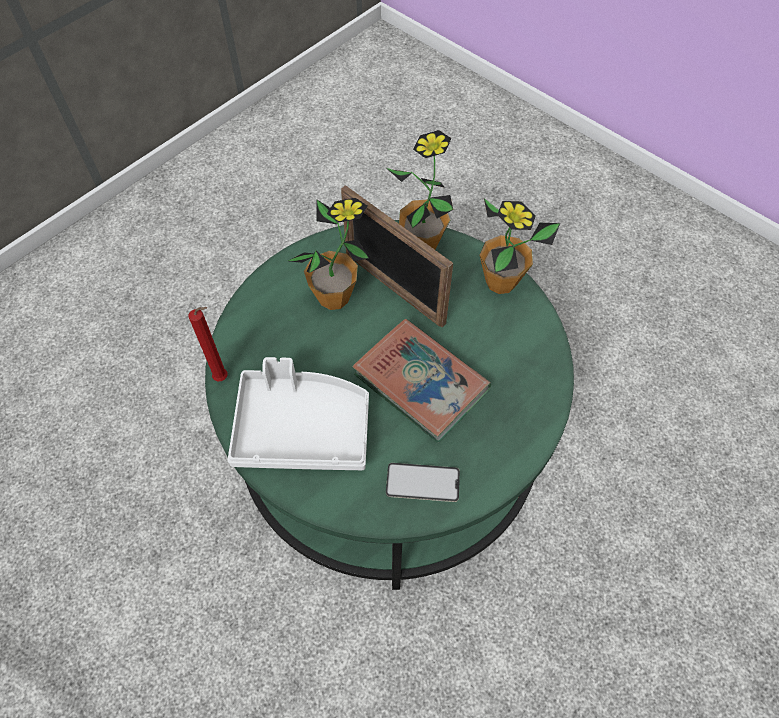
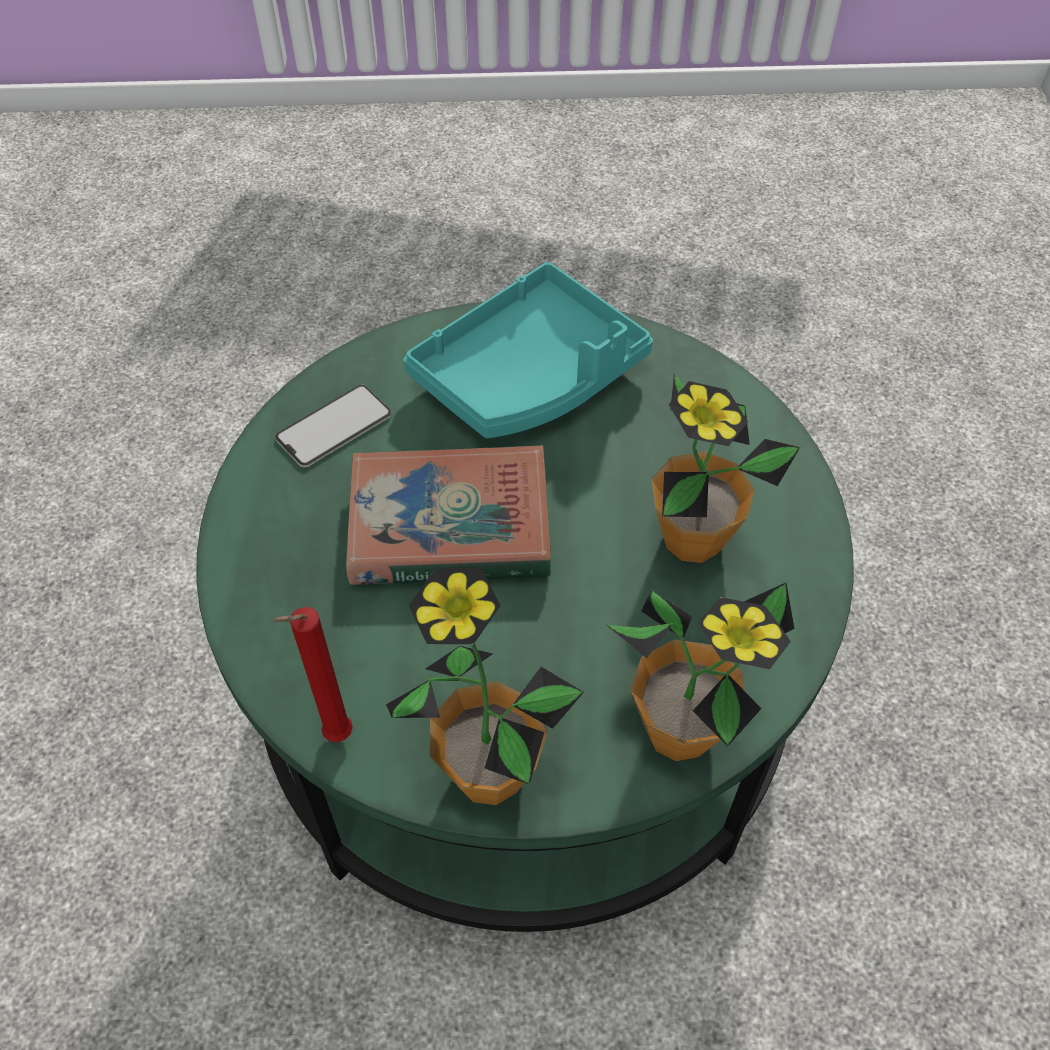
camera: 135 degrees right, 5 degrees down
red candle [188,307,228,381] -> red candle moved to [273,607,353,742]
white tray [228,357,369,470] -> turquoise tray [404,262,653,438]
picture frame [341,185,453,327] -> none

